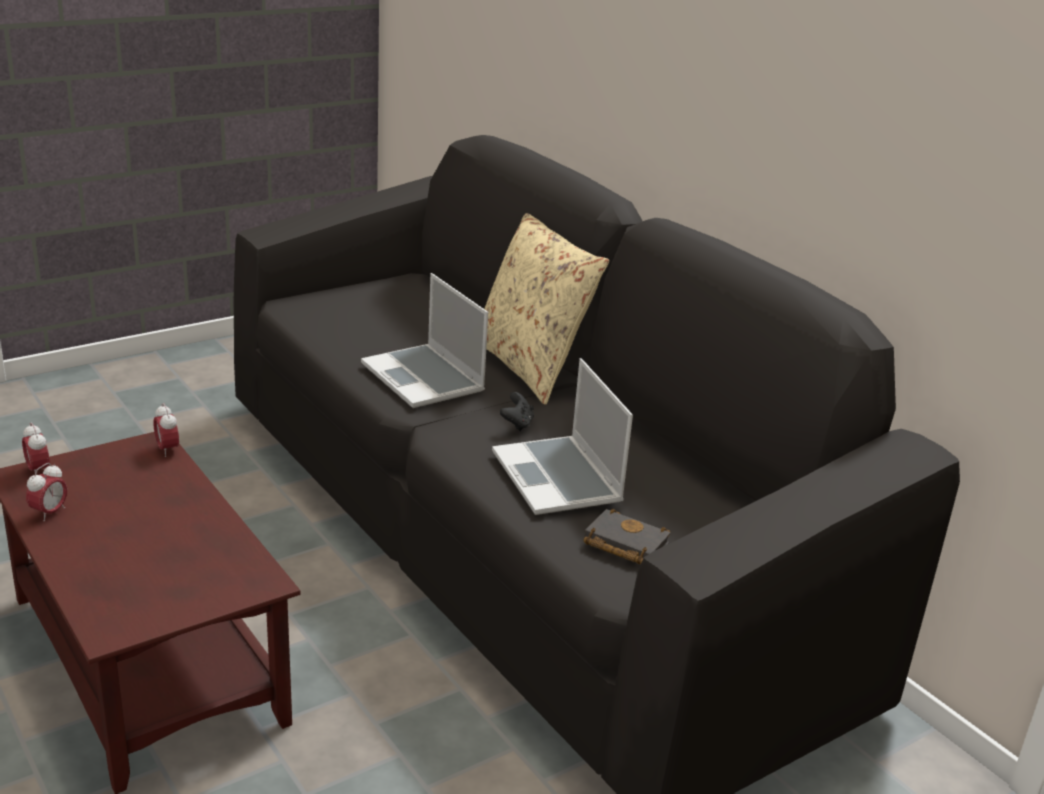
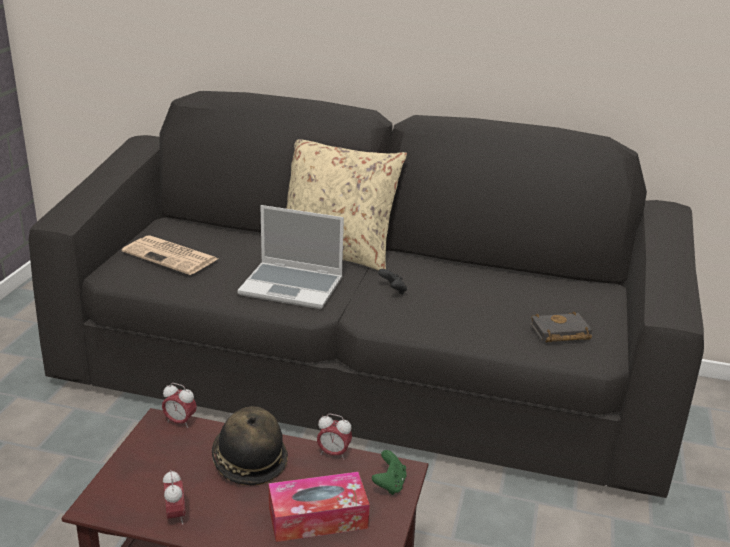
camera: 40 degrees left, 0 degrees up
alarm clock [22,422,50,472] -> alarm clock moved to [317,414,352,460]
laptop [492,358,633,515] -> none
none -> newspaper [122,235,218,275]
none -> hat [212,406,288,485]
none -> tissue box [268,472,370,542]
none -> green game controller [372,450,407,495]

